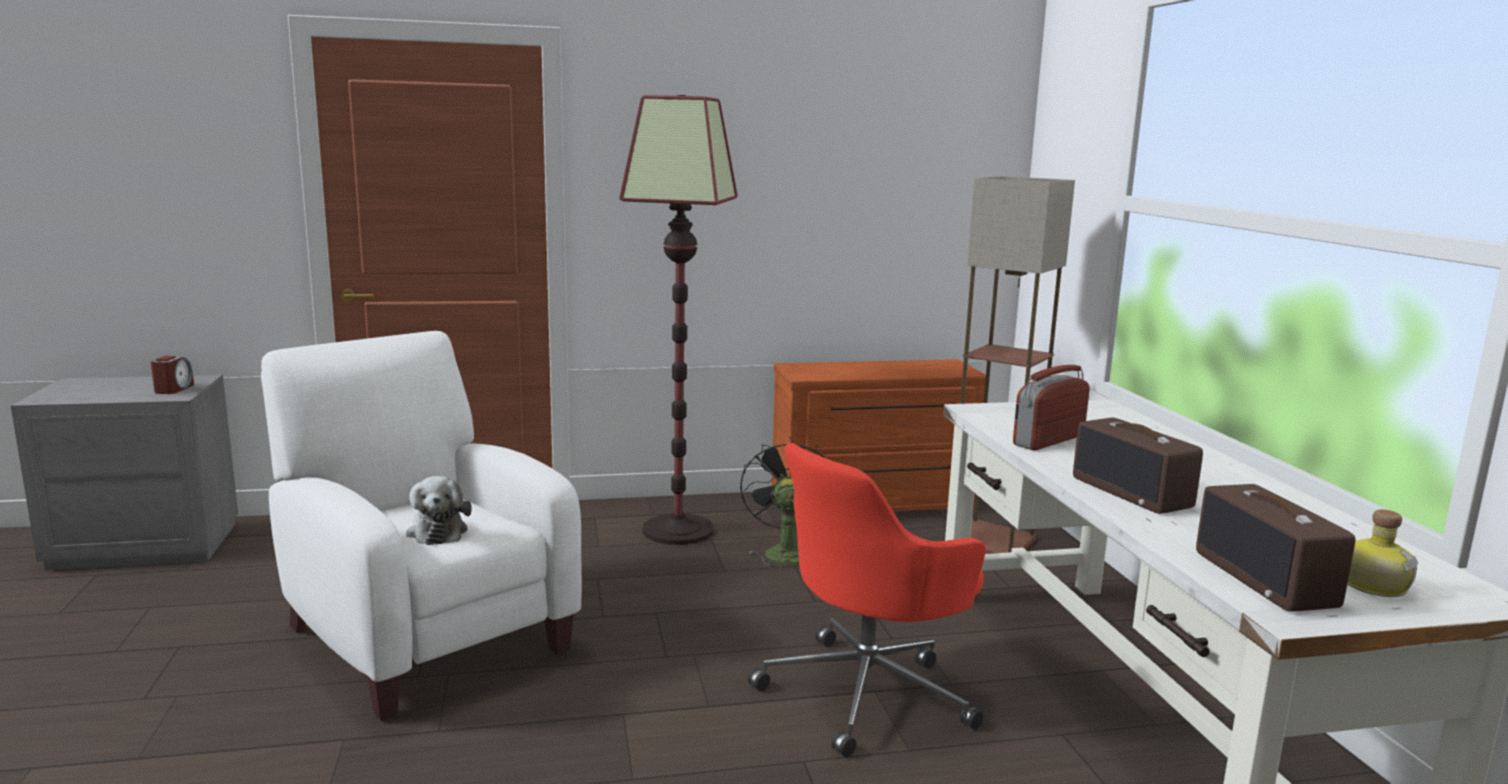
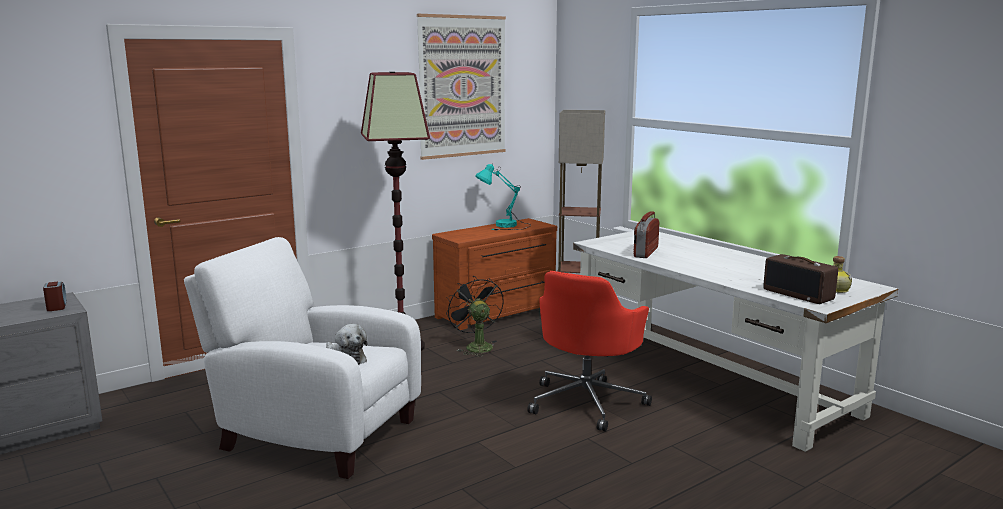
camera: 25 degrees left, 0 degrees up
radio [1073,418,1203,514] -> none
none -> picture [417,14,506,160]
none -> turquoise table lamp [475,163,531,230]

